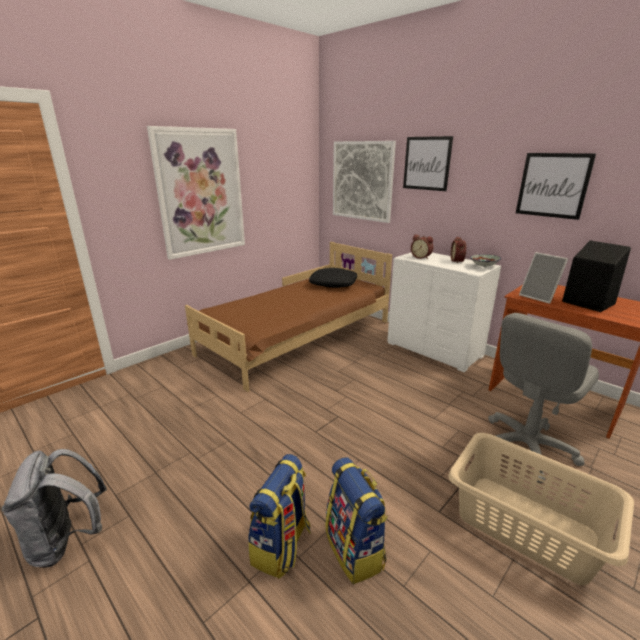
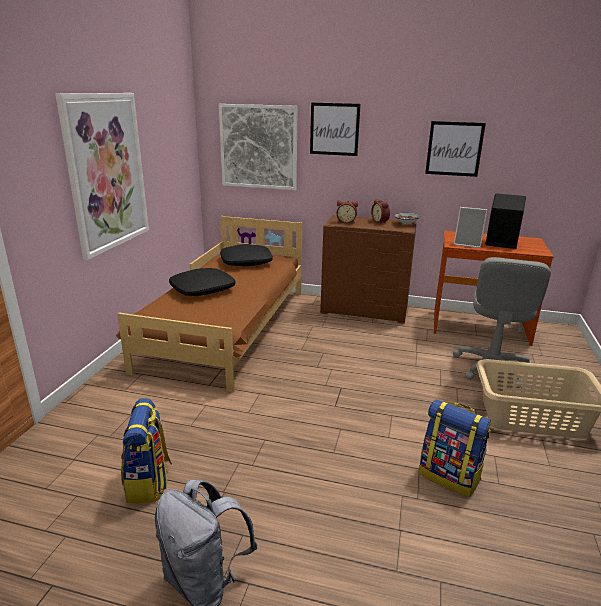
camera: 30 degrees left, 0 degrees up
backpack [248,454,311,579] -> backpack moved to [121,398,172,503]
white dresser [387,252,501,372] -> brown dresser [320,215,417,324]
none -> black pillow [169,268,236,296]

